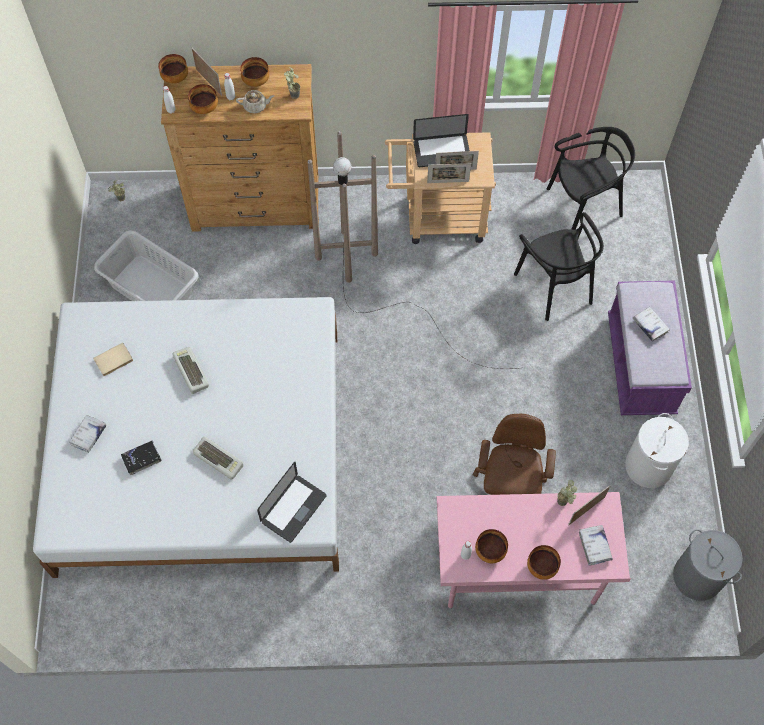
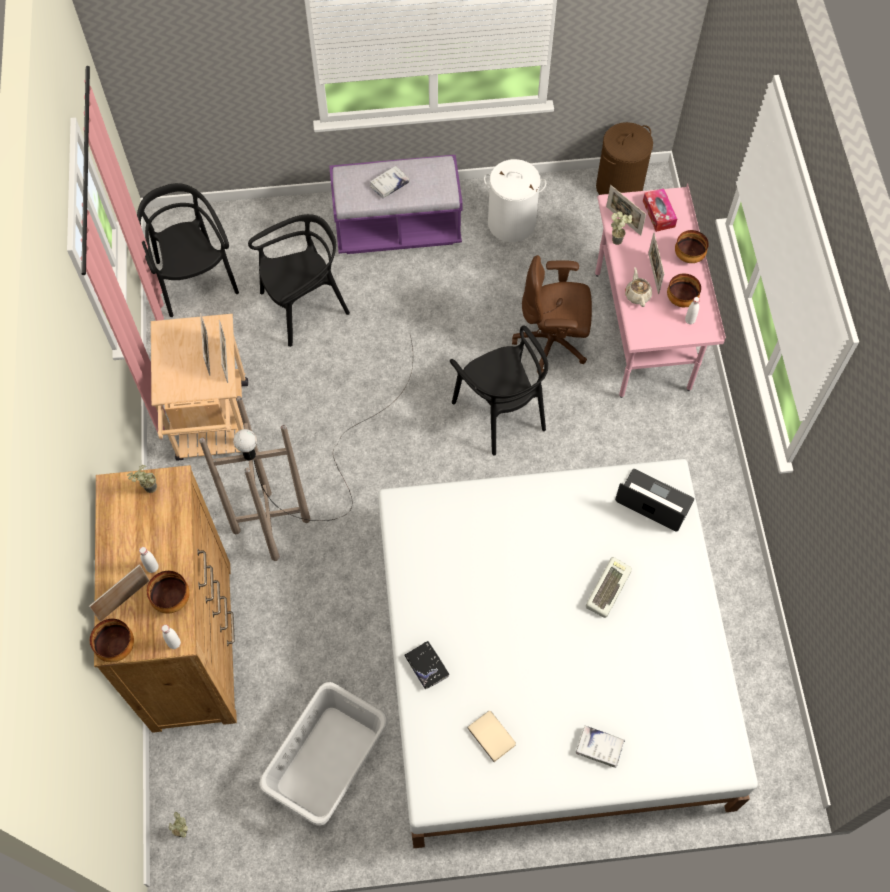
camera: 95 degrees left, 0 degrees up
black book [121,441,161,475] -> black book moved to [405,640,449,689]
keyboard [172,347,209,394] -> none
beige teapot [236,90,274,113] -> beige teapot moved to [625,267,652,307]
bowl [240,57,269,87] -> none
laptop [413,114,470,167] -> none
white book [579,525,613,565] -> tissue box [643,188,677,232]
grey laundry basket [673,529,743,601] -> brown laundry basket [596,122,653,195]
none -> black chair [450,326,548,455]
none -> picture frame [648,233,665,294]

